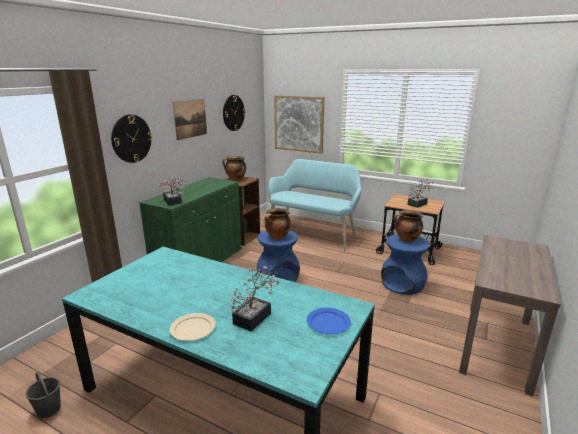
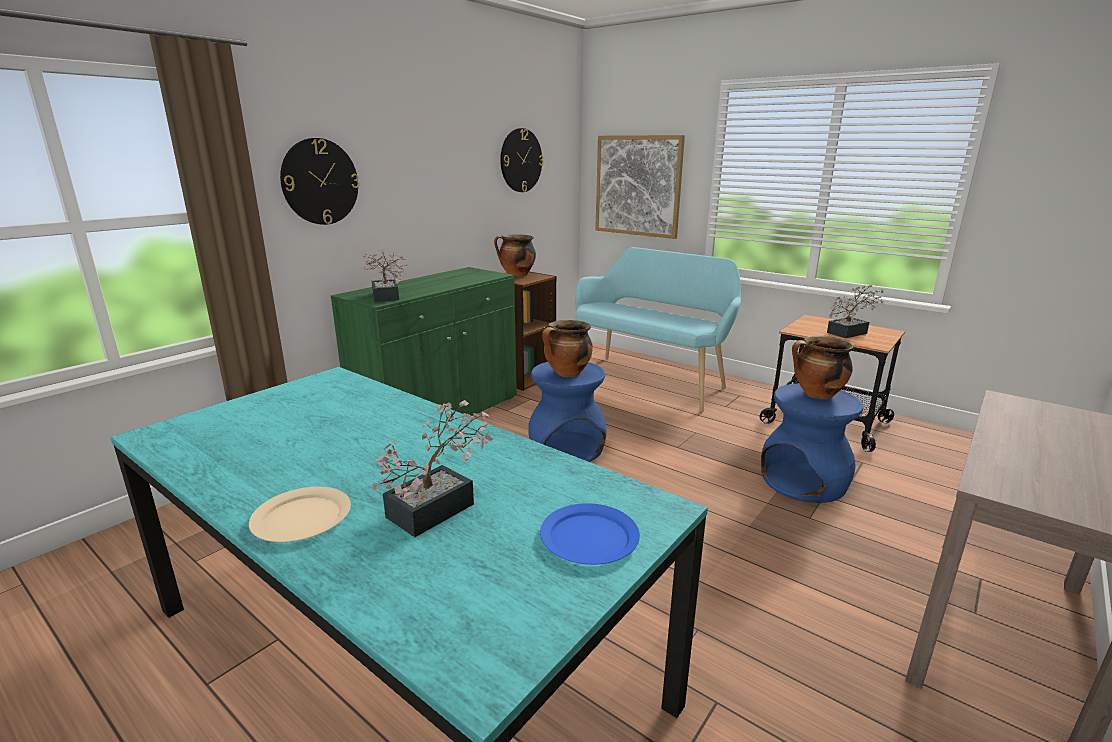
camera: 10 degrees right, 0 degrees up
grey bucket [26,372,61,418] -> none
picture [173,99,207,140] -> none

